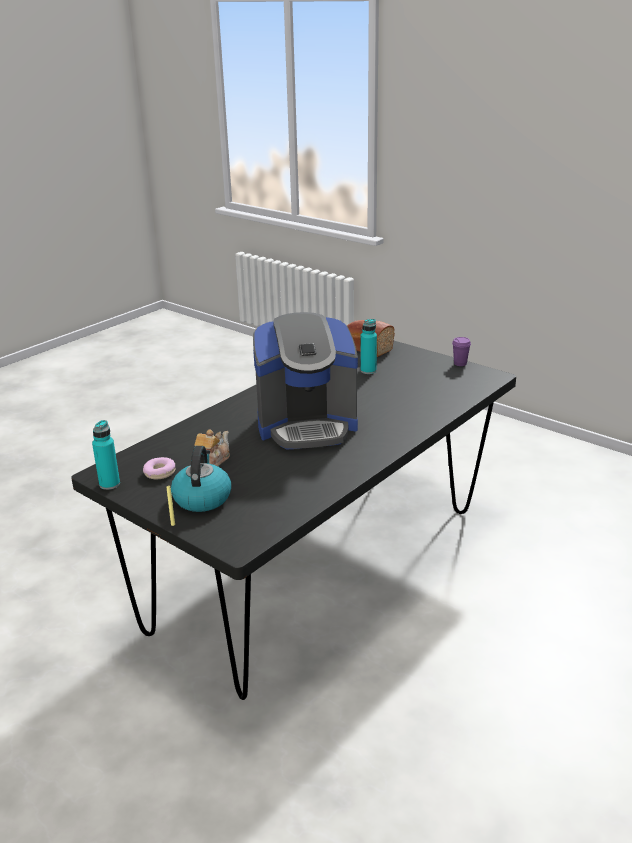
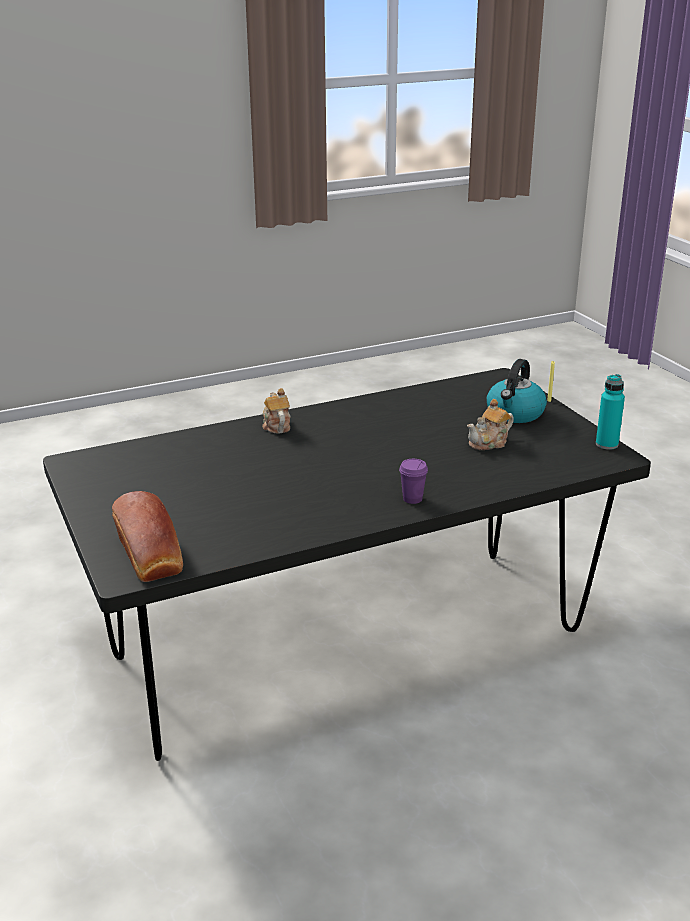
camera: 155 degrees left, 0 degrees up
donut [143,457,176,479] -> none
coffee machine [253,312,358,450] -> none
turquoise bottle [360,319,377,374] -> none
purple cup [452,337,471,366] -> purple cup moved to [399,459,428,504]
none -> teapot [262,388,290,433]

